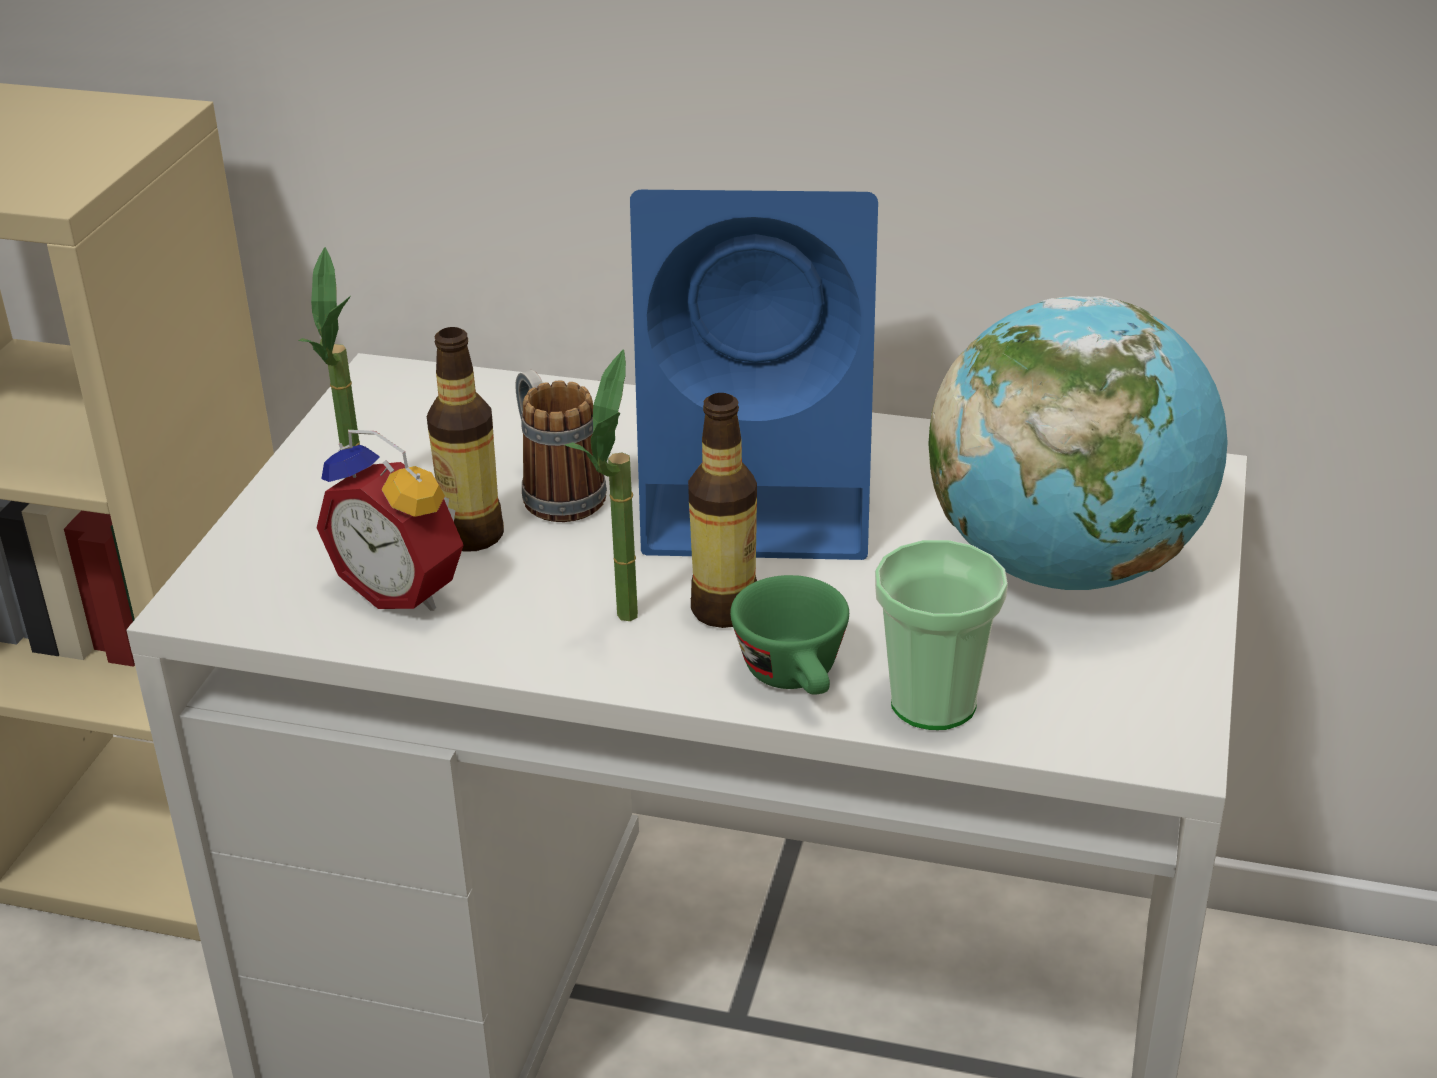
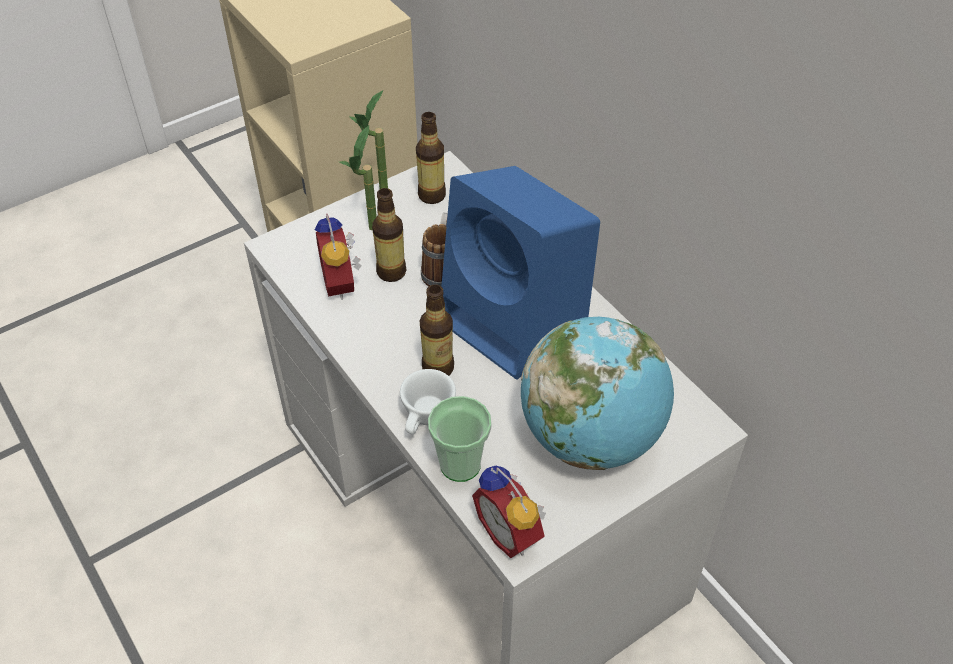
camera: 40 degrees right, 15 degrees up
potted plant [565,349,638,621] -> potted plant moved to [349,90,388,189]
green cup [730,575,849,695] -> white cup [400,369,456,434]
none -> bottle [416,112,446,204]
none -> alarm clock [472,466,546,558]

